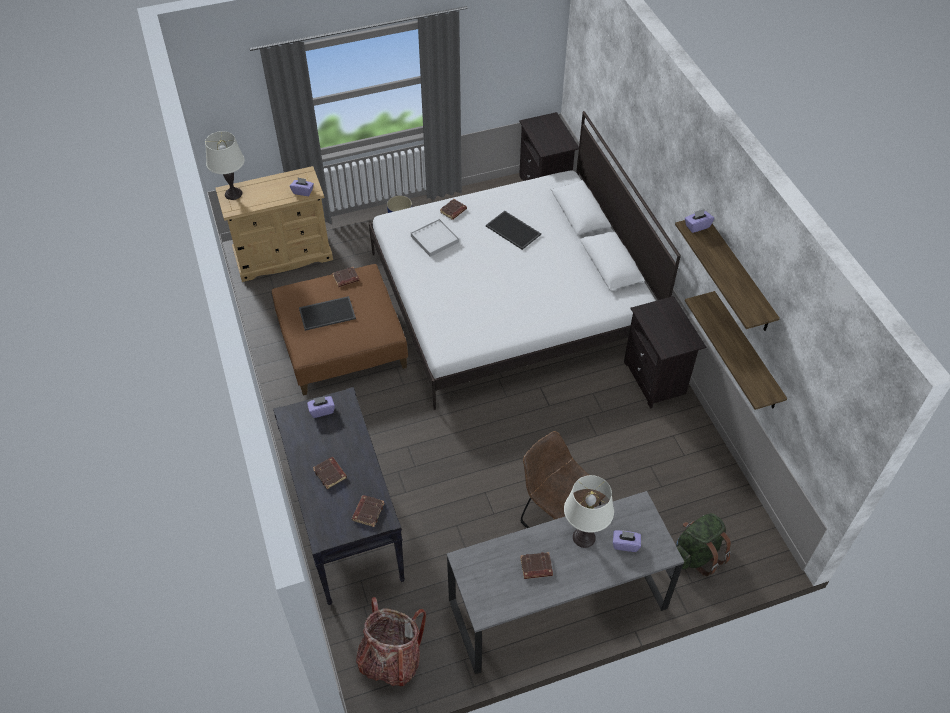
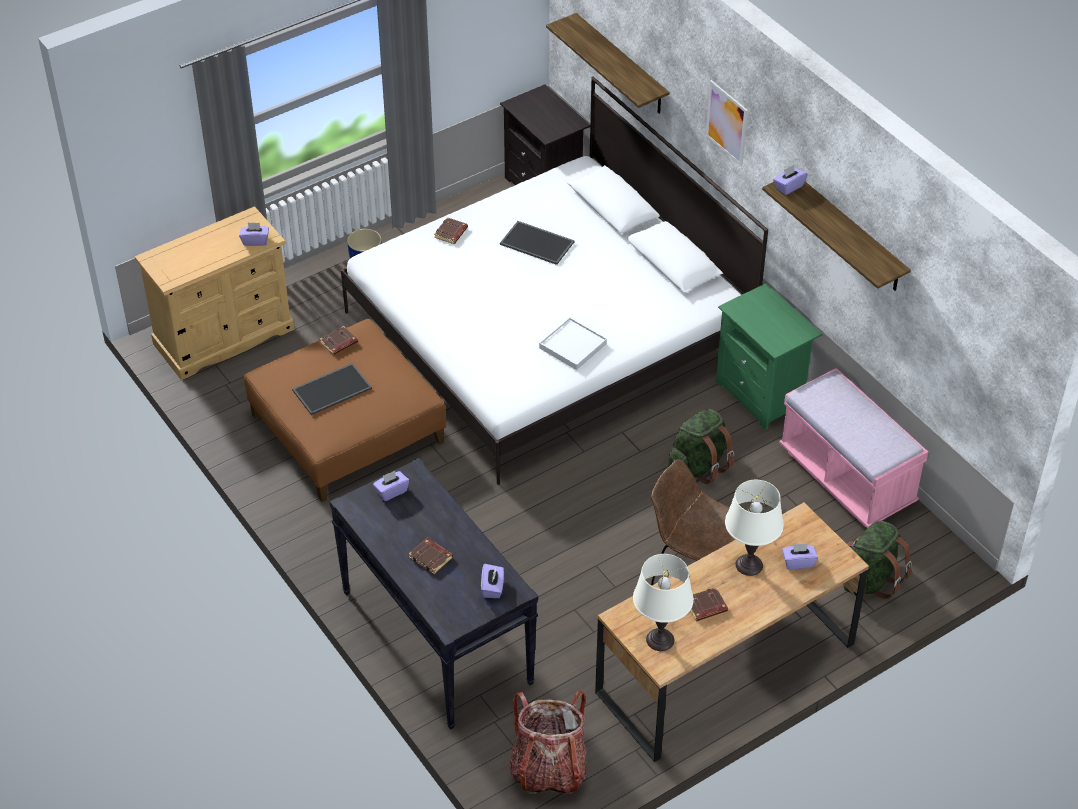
camera: 15 degrees left, 5 degrees down
white table lamp [205,131,245,200] -> white table lamp moved to [633,554,694,651]
brown book [352,495,384,527] -> purple tissue box [481,564,504,598]
white tray [411,219,459,257] -> white tray moved to [539,318,607,370]
grey desk [447,491,684,674] -> brown desk [595,503,869,762]
black nightstand [624,296,706,409] -> green nightstand [716,283,822,430]
shelf [685,291,787,410] -> shelf moved to [546,13,669,114]
none -> green backpack [668,409,734,484]
none -> picture [706,80,748,166]
none -> pink bench [779,368,928,528]

